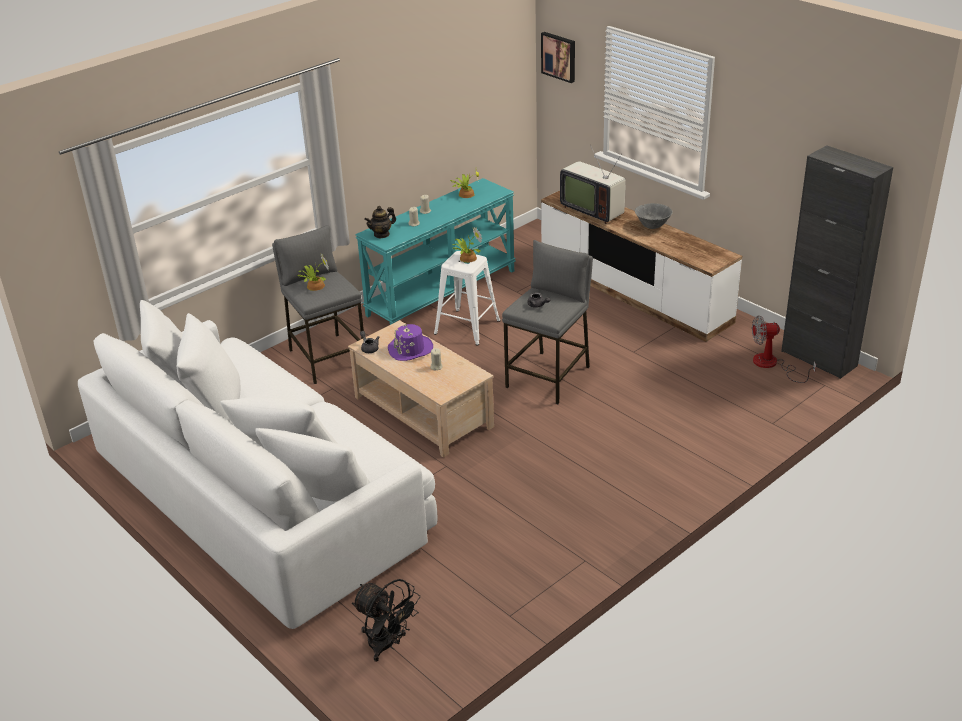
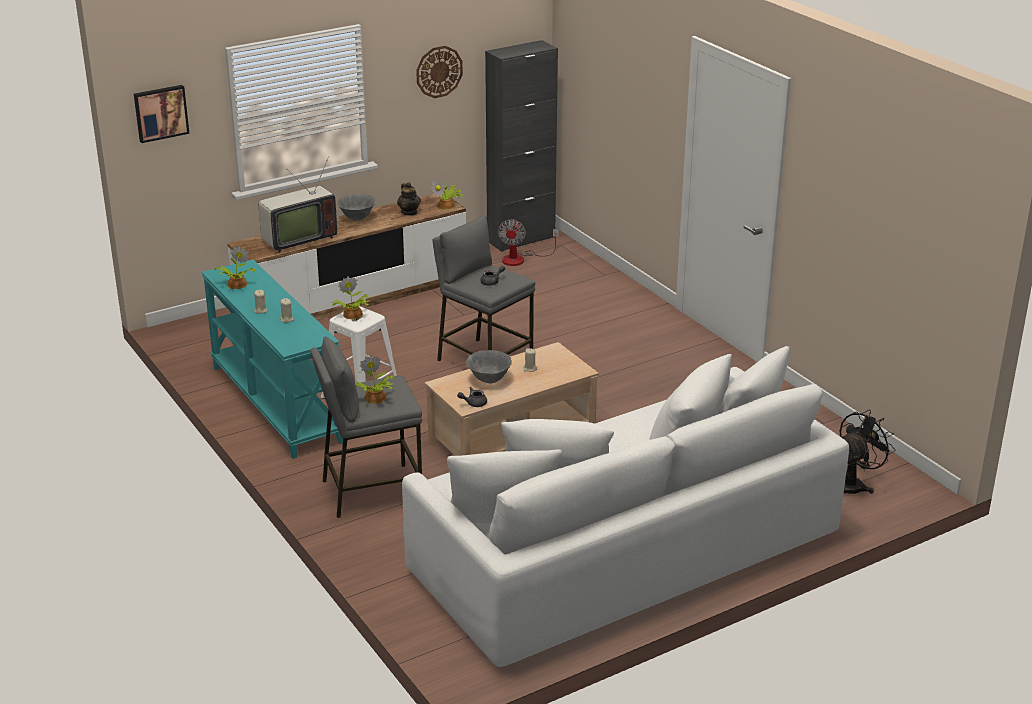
camera: 80 degrees left, 5 degrees down
teapot [364,206,396,238] -> teapot moved to [397,182,421,216]
purple hat [388,324,433,361] -> grey bowl [466,350,512,383]
none -> wall clock [416,46,463,98]
none -> potted plant [430,179,463,210]

